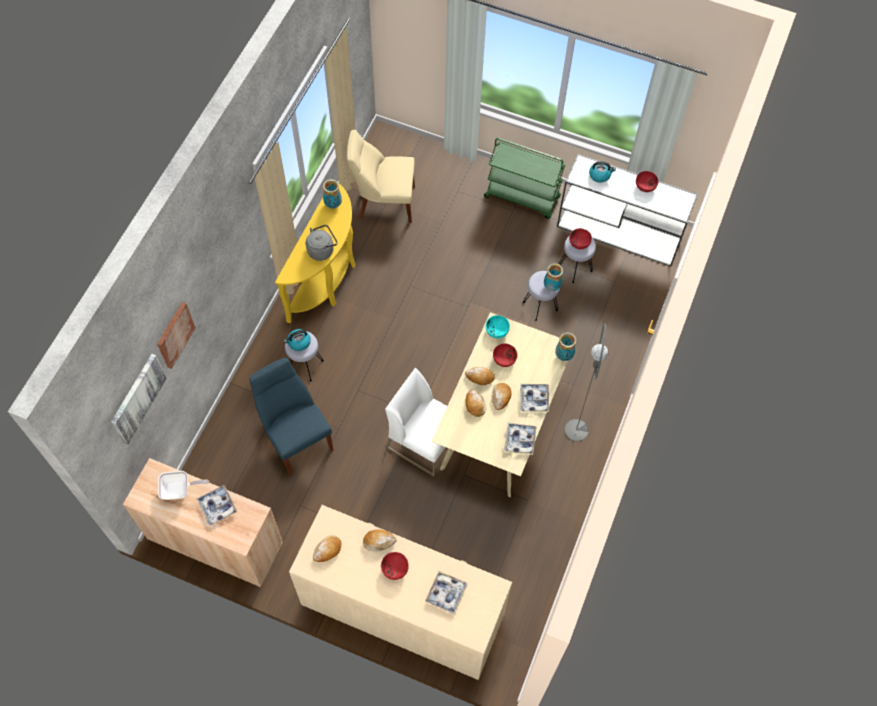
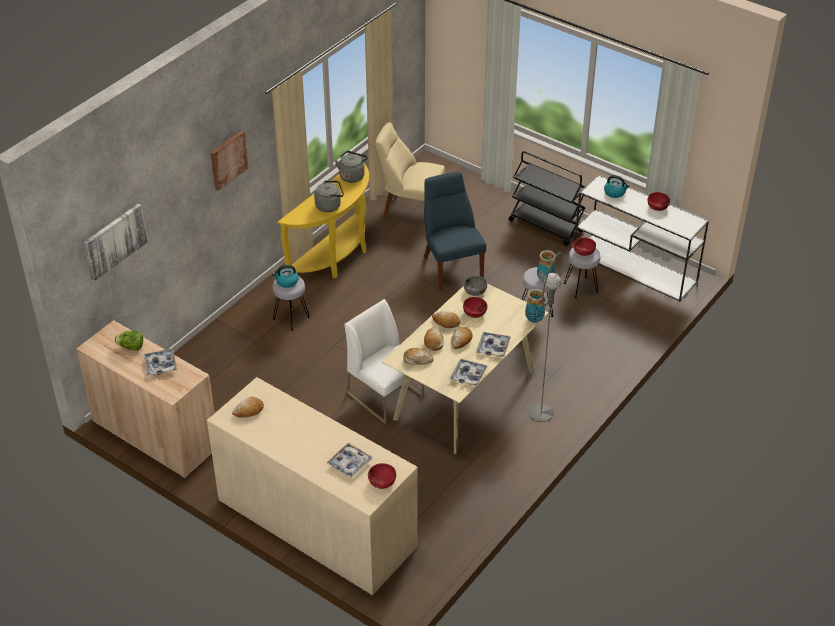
camera: 15 degrees right, 20 degrees down
picture [157,302,196,369] -> picture moved to [211,131,248,190]
frying pan [158,471,209,500] -> lettuce [115,331,143,351]
blue chair [249,358,333,475] -> blue chair moved to [423,172,486,291]
vase [323,179,342,209] -> grey kettle [335,151,368,183]
bread [363,530,397,551] -> bread moved to [403,348,434,365]
red bowl [381,552,409,580] -> red bowl moved to [368,463,396,489]
green cart [484,138,566,219] -> black cart [509,151,586,246]
turquoise bowl [486,315,510,339] -> grey bowl [463,276,487,296]

